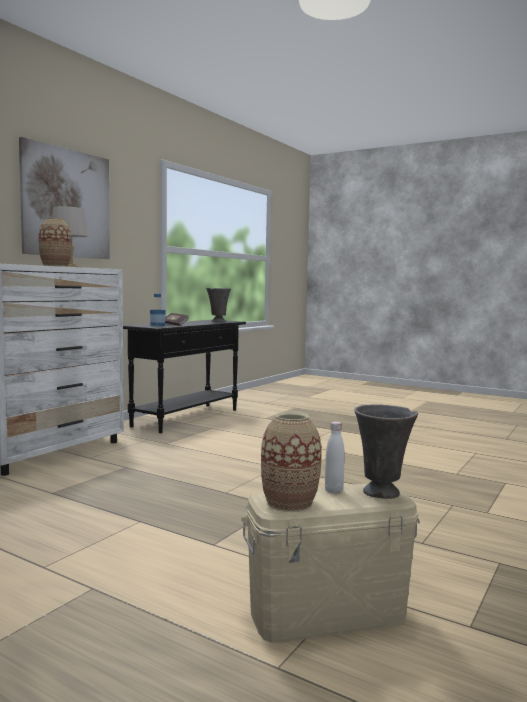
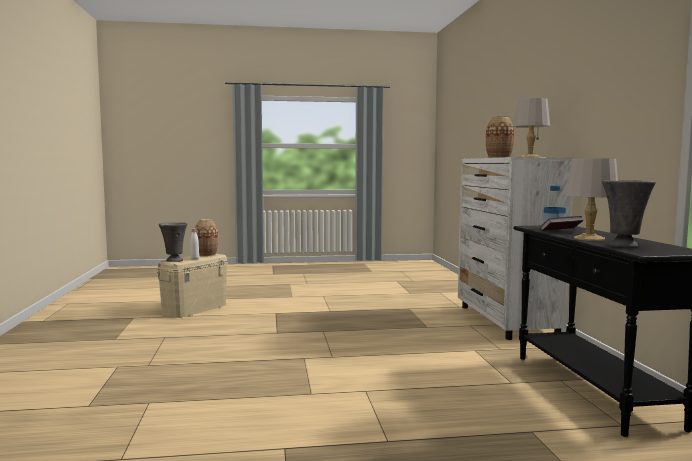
camera: 140 degrees right, 0 degrees up
picture [19,137,110,259] -> none
none -> grey table lamp [565,159,618,241]

